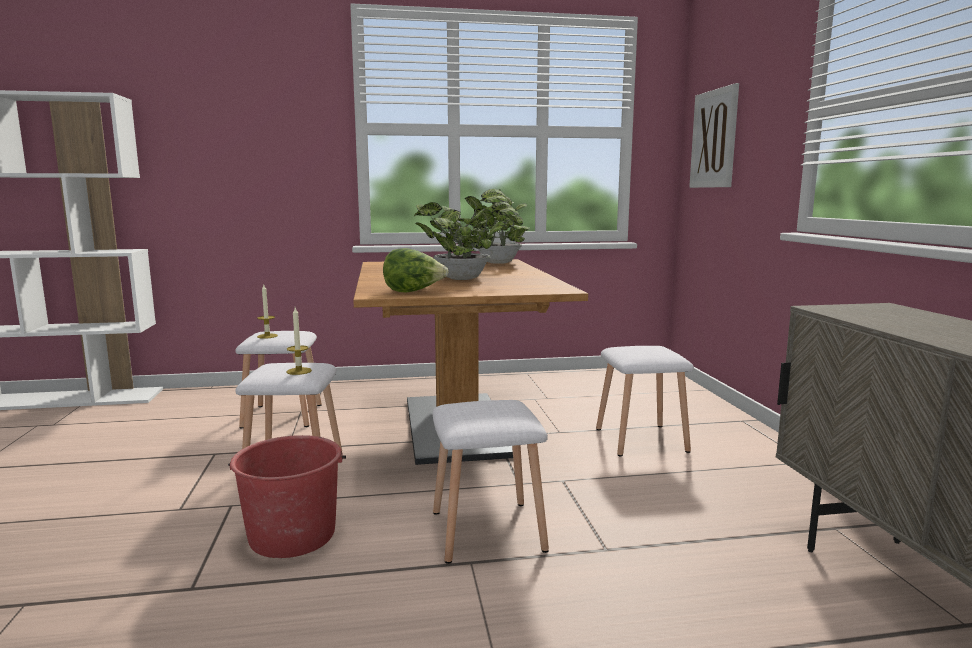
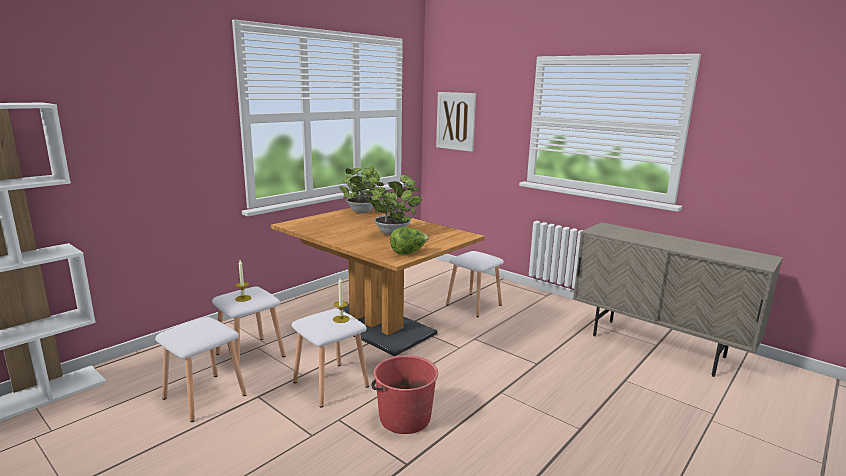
camera: 40 degrees left, 5 degrees up
white stool [432,400,549,564] -> white stool moved to [155,317,247,422]

